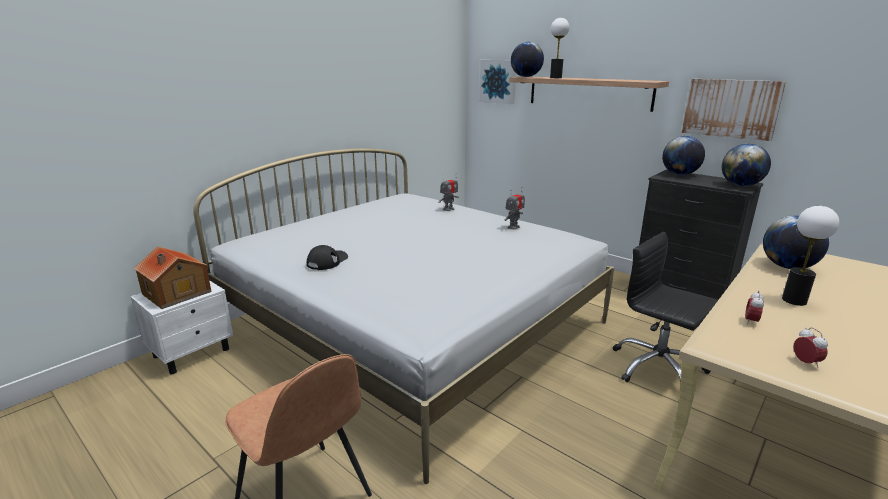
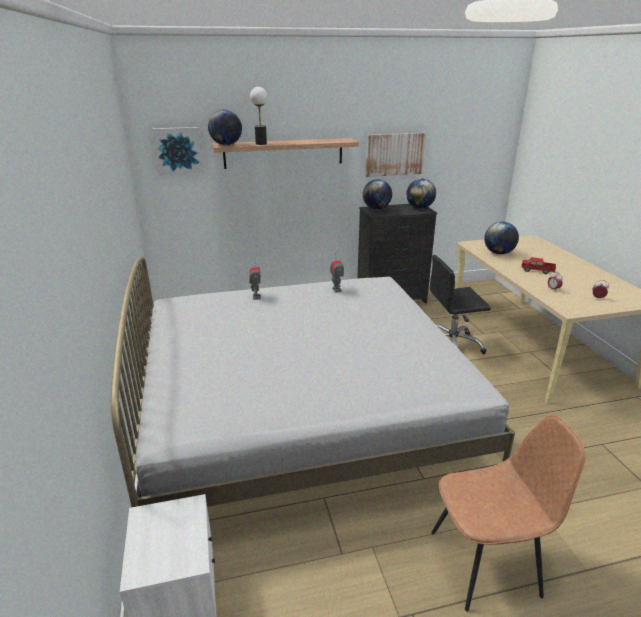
camera: 55 degrees left, 5 degrees up
toy house [134,246,211,309] -> none
black cap [307,245,348,270] -> none
table lamp [782,206,839,306] -> toy truck [521,257,556,274]

